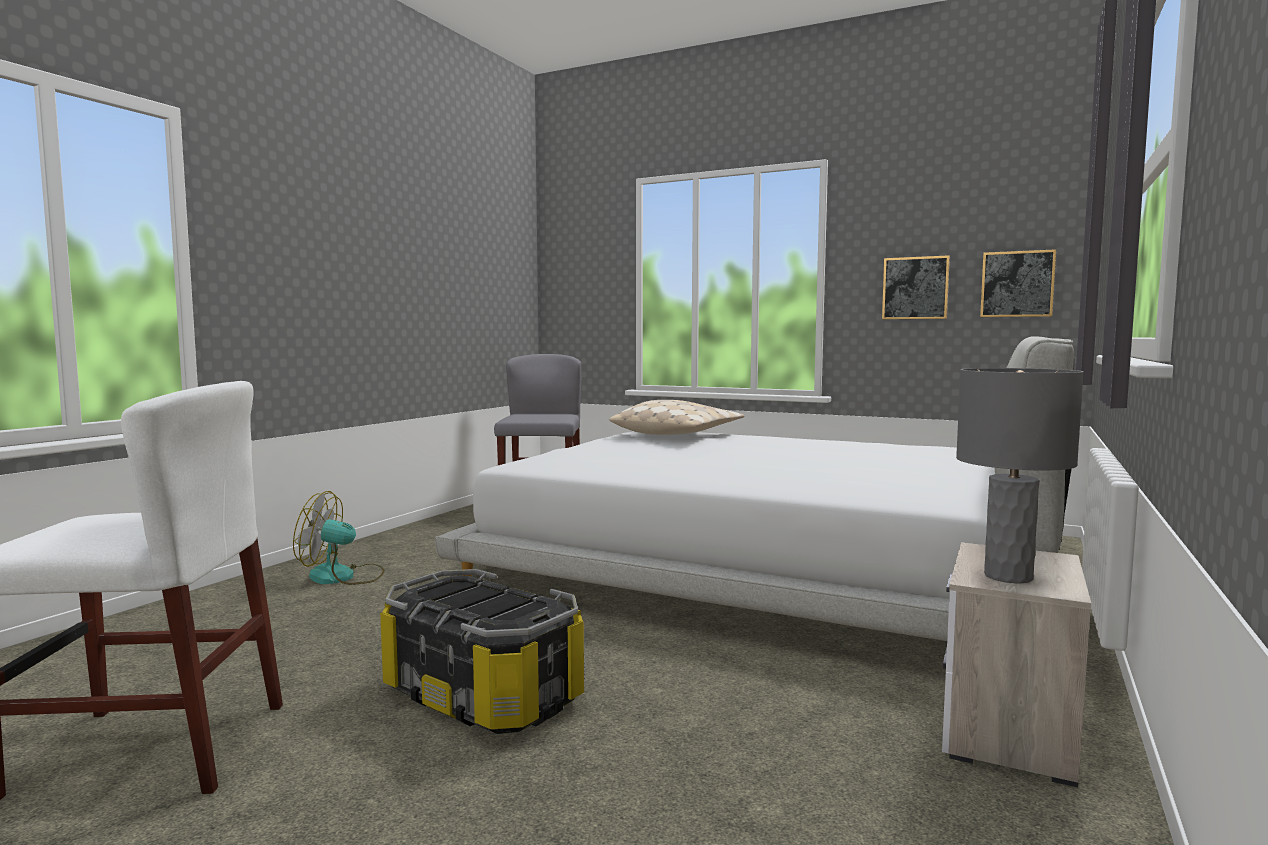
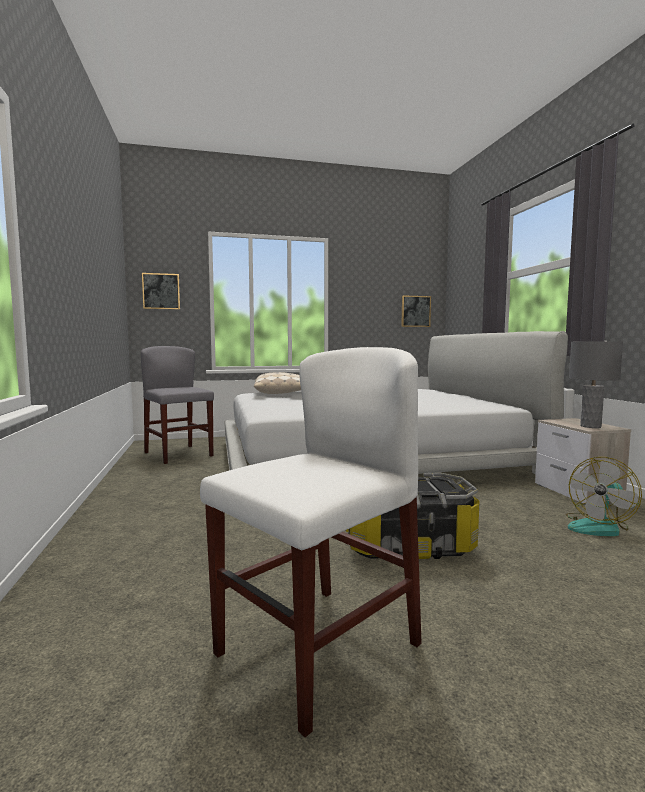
camera: 40 degrees left, 0 degrees up
fan [293,491,385,585] -> fan moved to [566,457,642,536]
picture [882,255,950,320] -> picture moved to [142,273,180,310]

